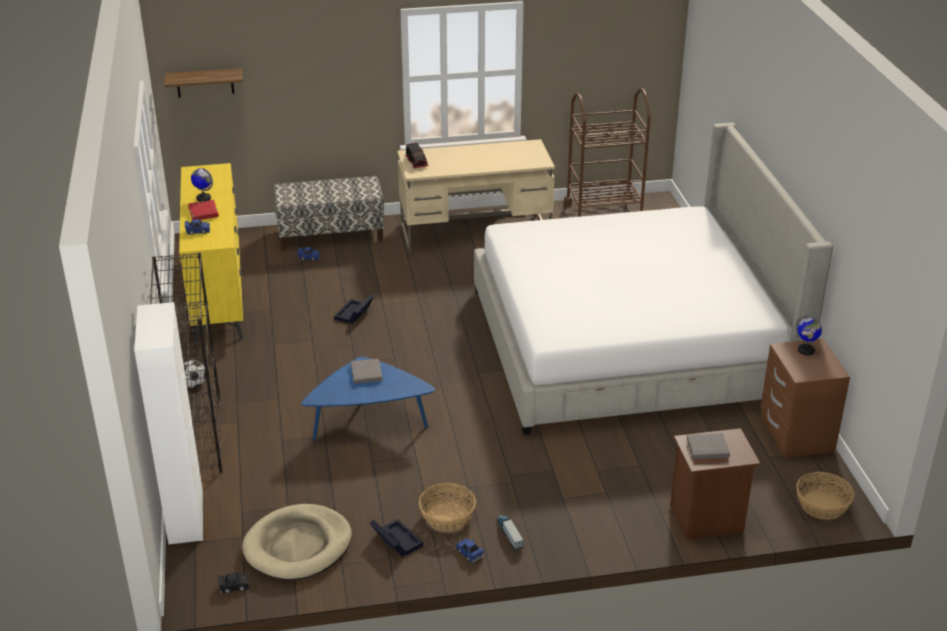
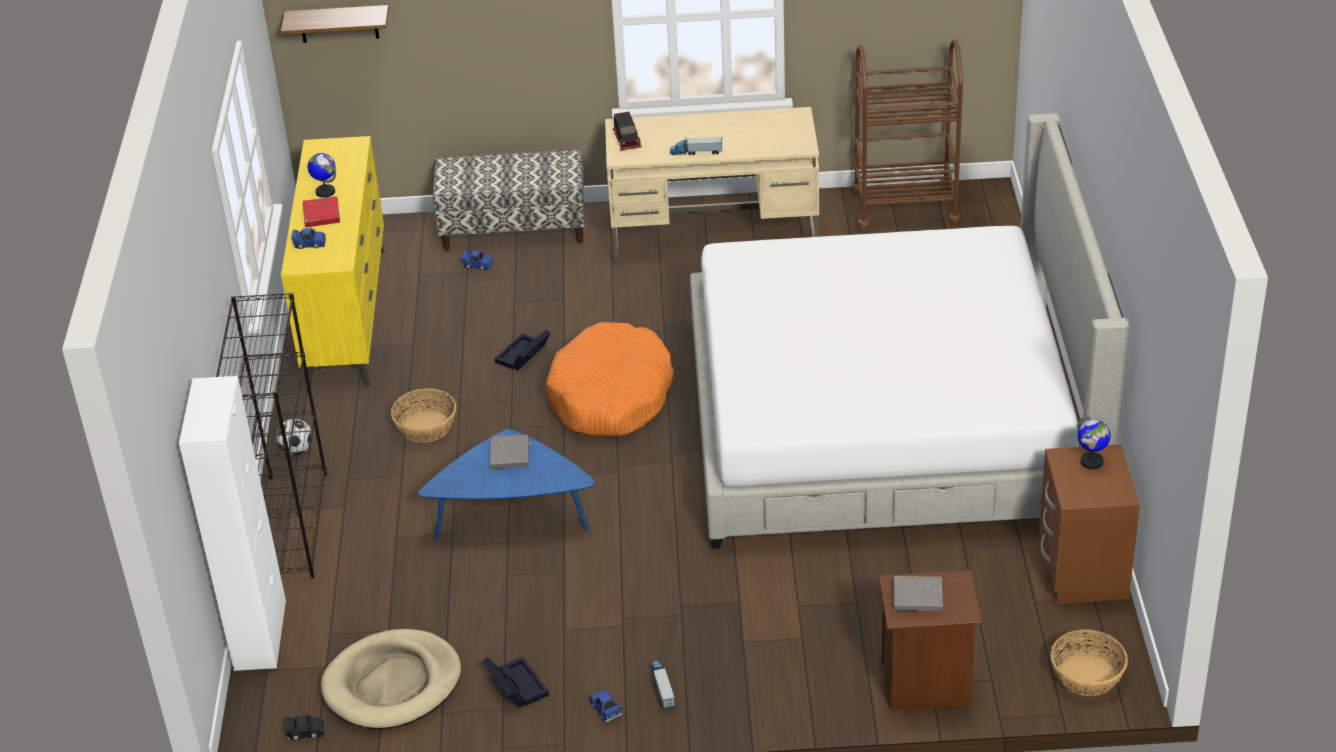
camera: 10 degrees right, 5 degrees up
basket [419,483,476,532] -> basket moved to [391,388,457,442]
none -> orange dog bed [546,322,674,437]
none -> toy truck [670,137,722,155]

